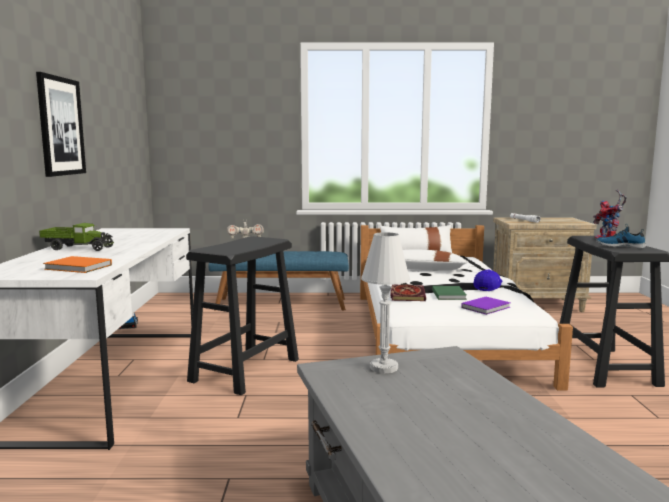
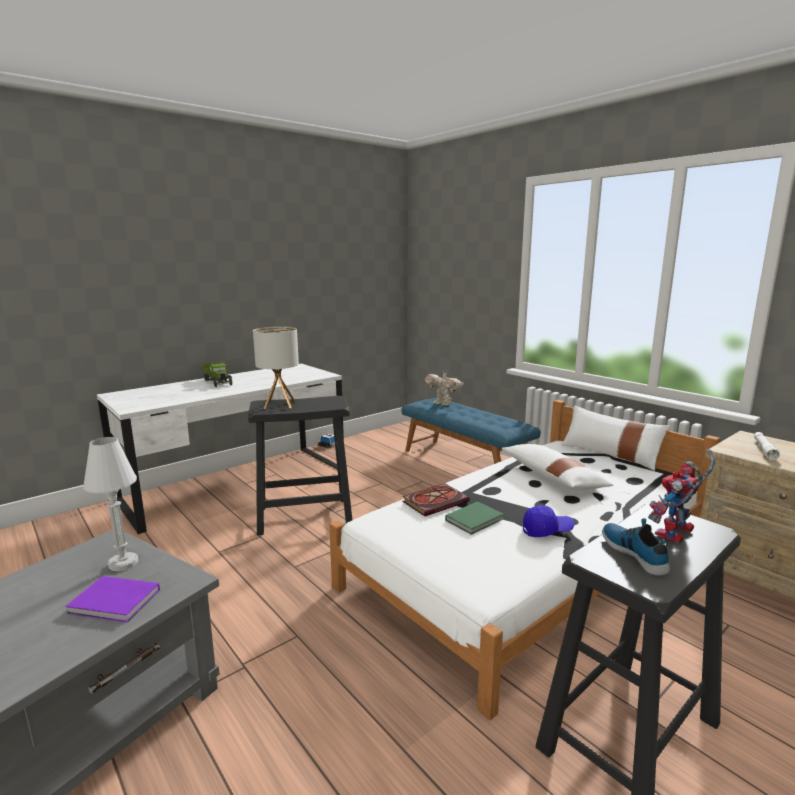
camera: 50 degrees right, 5 degrees up
picture [36,72,86,177] -> none
orange book [43,256,112,273] -> none
purple book [461,297,511,315] -> purple book moved to [65,576,160,622]
none -> table lamp [253,327,299,409]

